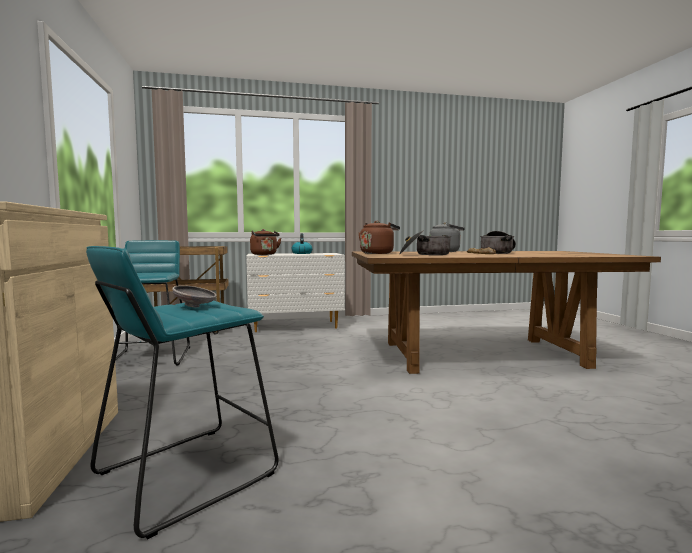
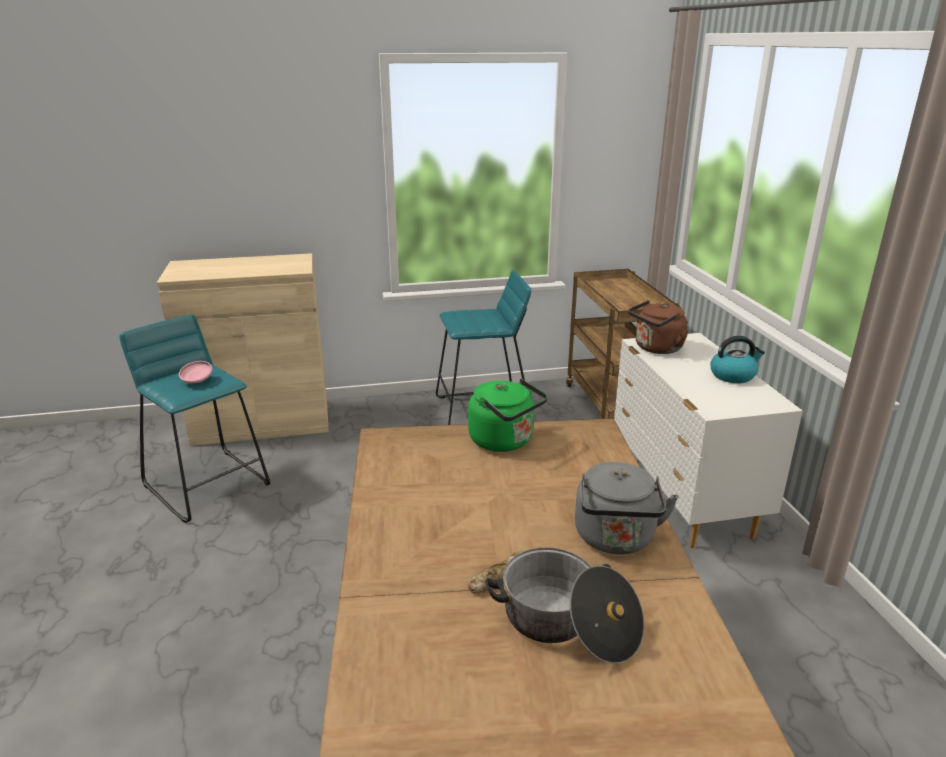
camera: 90 degrees right, 20 degrees up
grey bowl [172,285,217,307] -> pink bowl [179,361,212,383]
brown kettle [359,221,400,254] -> green kettle [468,378,548,452]
cooking pot [399,230,451,255] -> none

